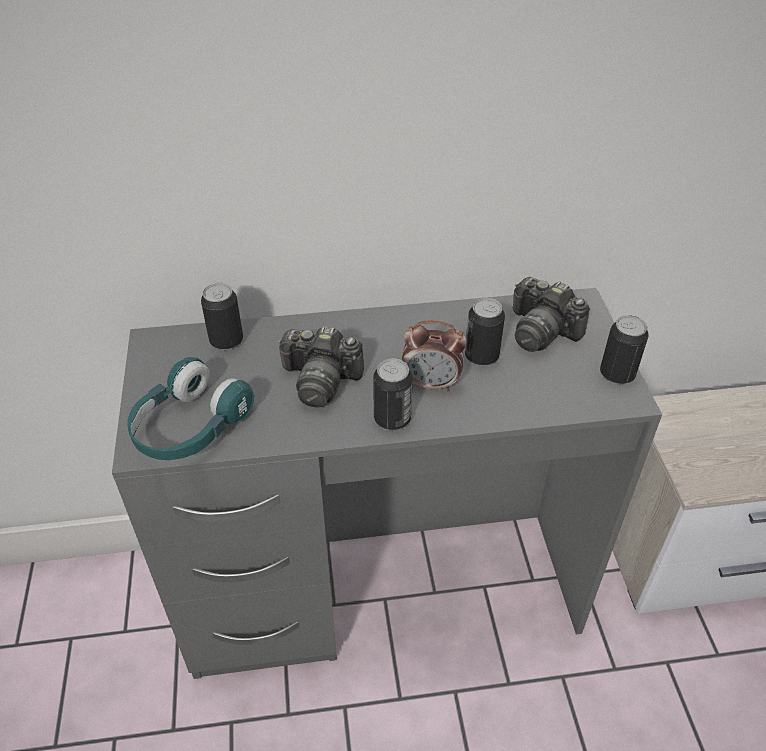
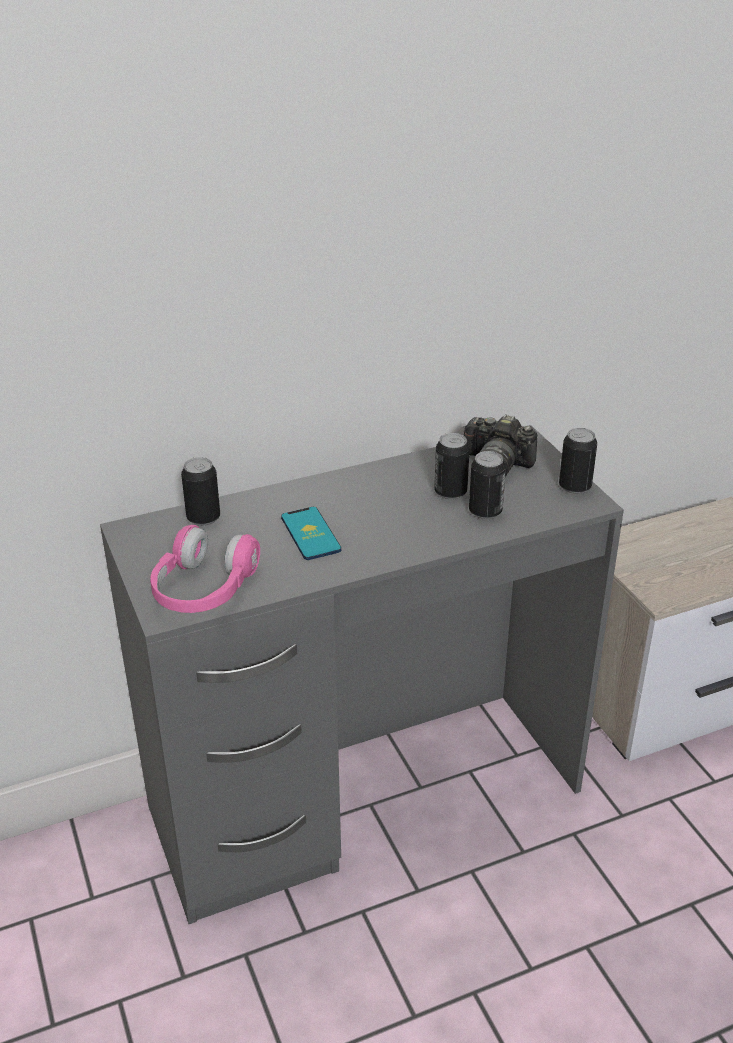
camera: 15 degrees left, 10 degrees down
turquoise headphones [127,357,254,460] -> pink headphones [150,525,260,613]
camera [278,326,364,408] -> phone [281,507,341,560]
can [373,358,413,430] -> can moved to [469,451,506,519]
alarm clock [402,320,467,392] -> none

